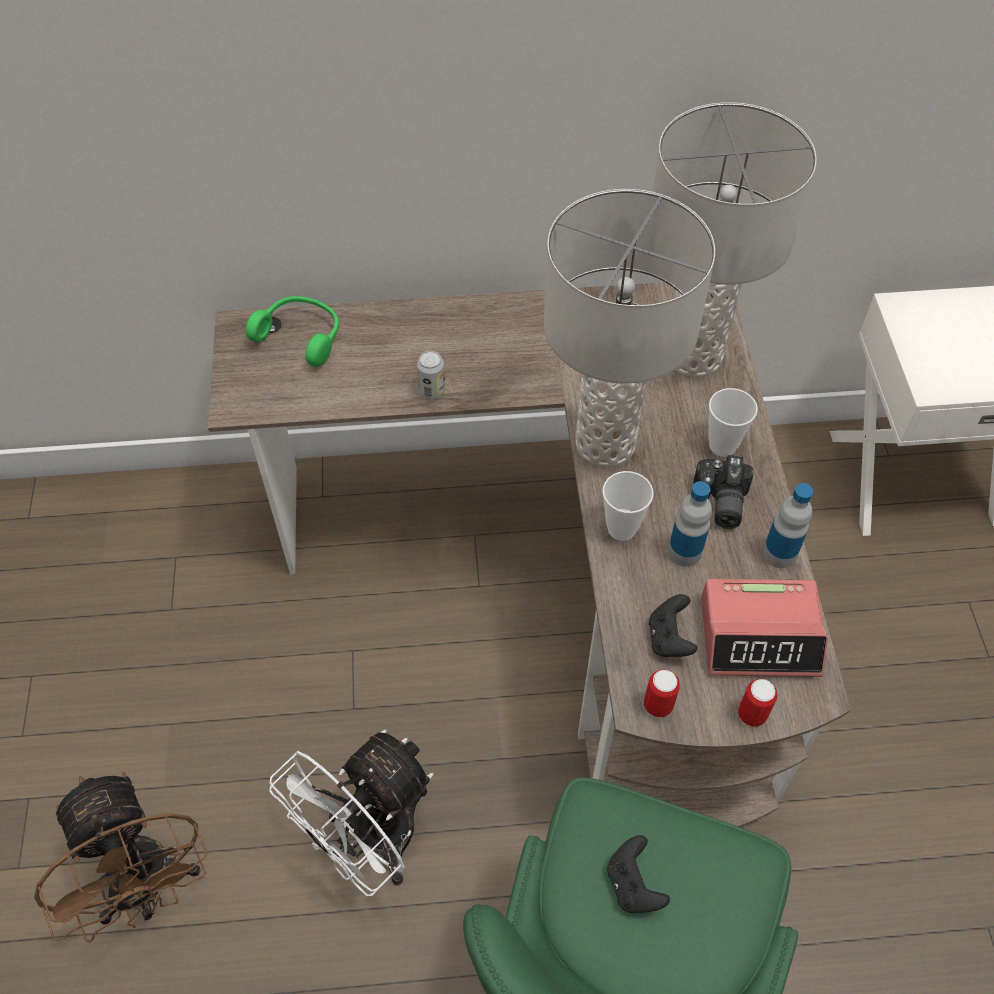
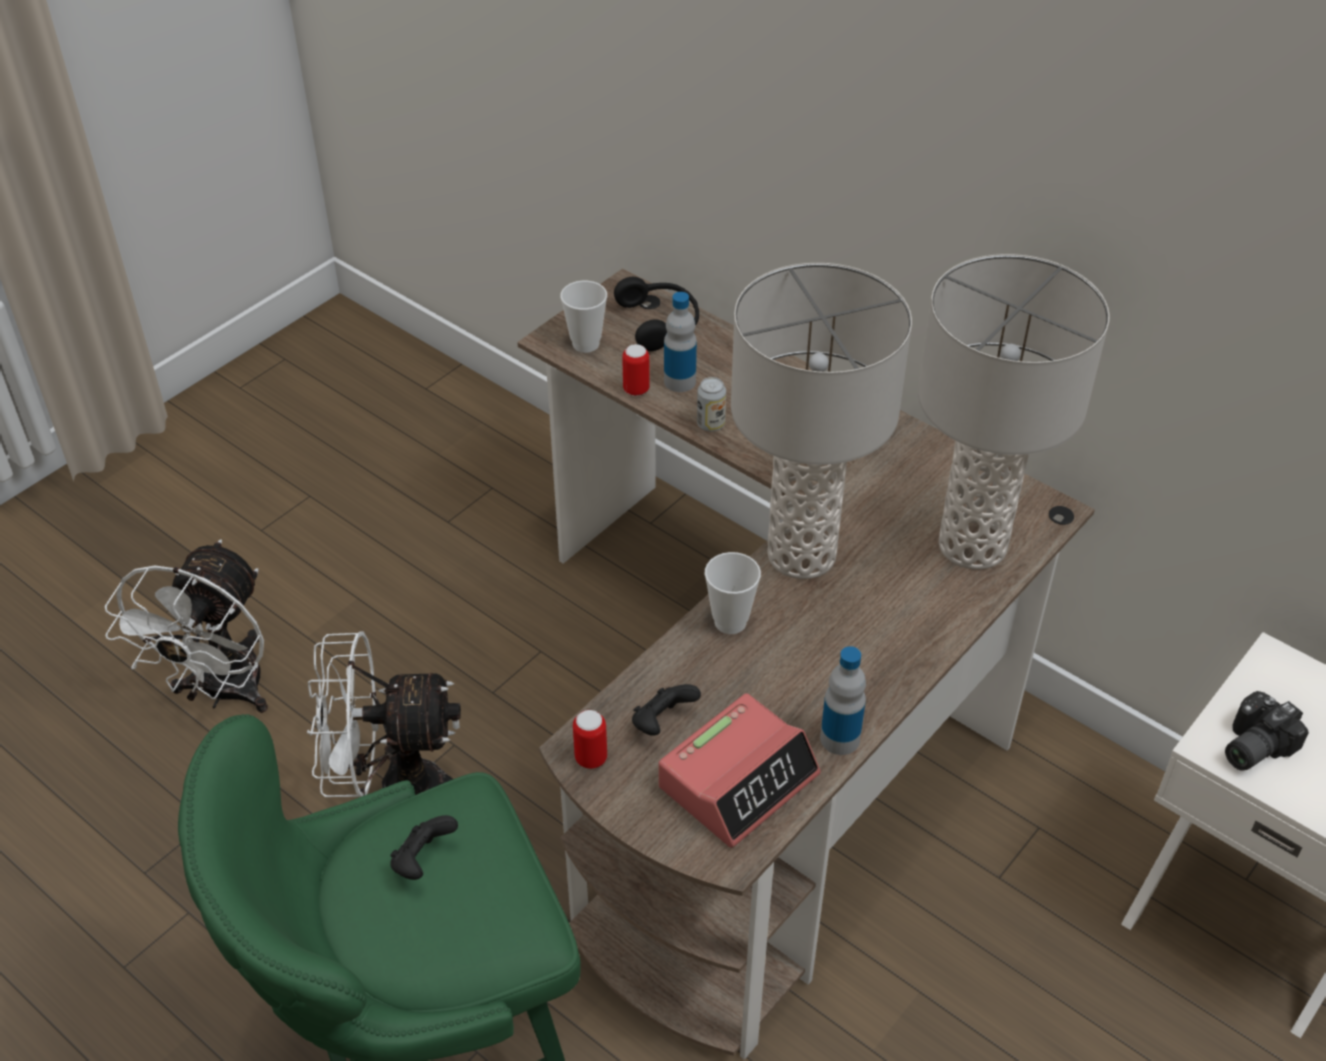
camera: 45 degrees right, 10 degrees down
brown fan [34,772,208,943] -> white fan [105,539,268,713]
green headphones [246,296,339,367] -> black headphones [614,277,699,351]
bottle [668,481,712,567] -> bottle moved to [664,292,697,392]
camera [693,455,753,529] -> camera moved to [1225,691,1309,771]
alarm clock [701,579,828,677] -> alarm clock turned 90 degrees counterclockwise [658,693,821,848]
cup [708,388,758,457] -> cup moved to [560,281,607,353]
can [738,679,777,727] -> can moved to [622,344,650,396]

